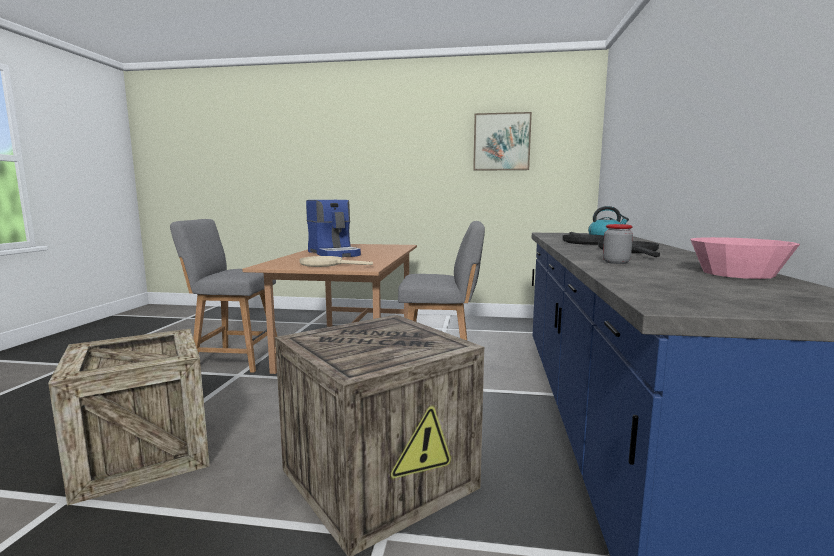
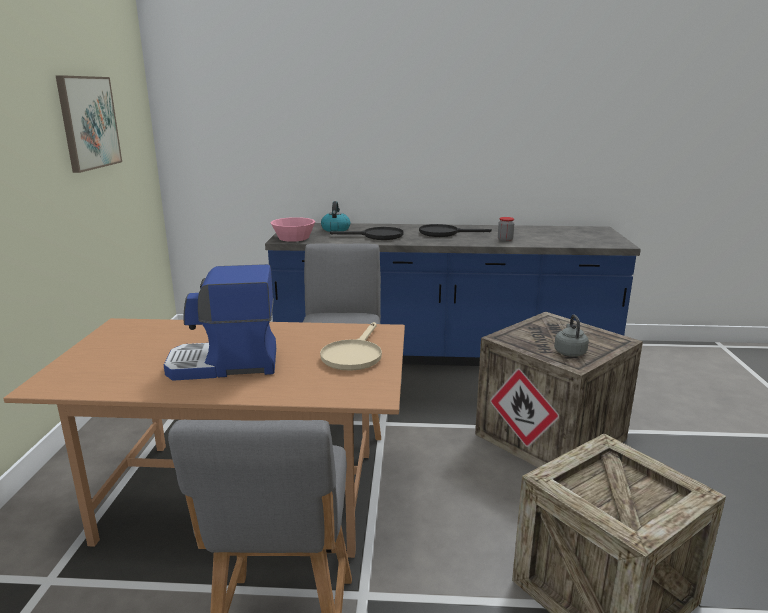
camera: 95 degrees left, 10 degrees up
coffee machine [306,200,361,258] -> coffee machine turned 150 degrees counterclockwise [164,264,276,381]
pink bowl [690,237,800,279] -> pink bowl moved to [270,217,316,242]
none -> grey kettle [554,315,589,357]

